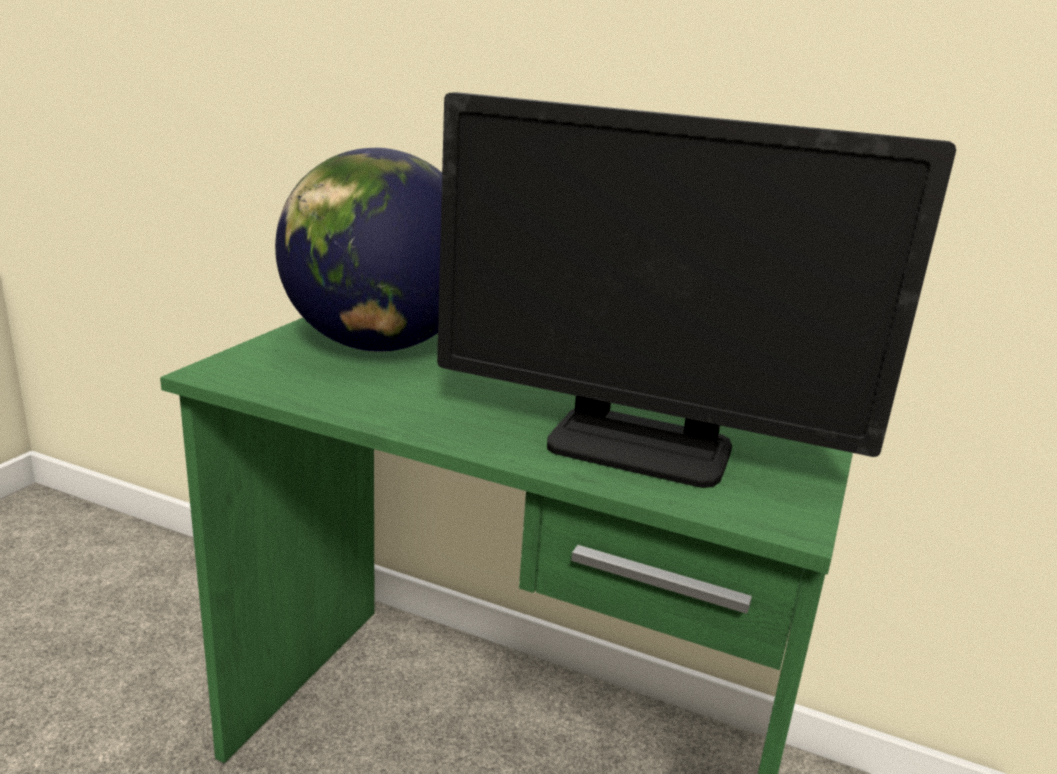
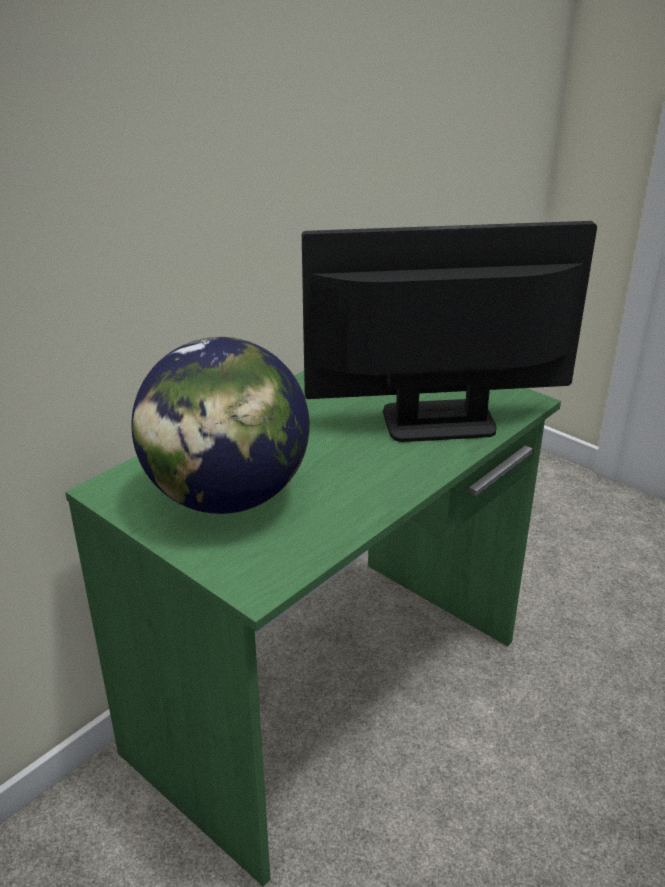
camera: 70 degrees left, 10 degrees up
monitor [437,92,956,488] -> monitor turned 135 degrees counterclockwise [302,221,597,442]

